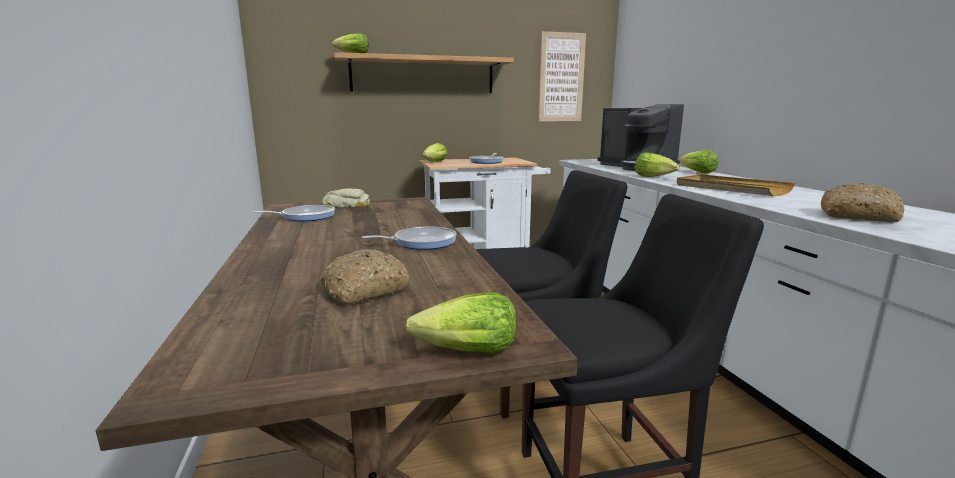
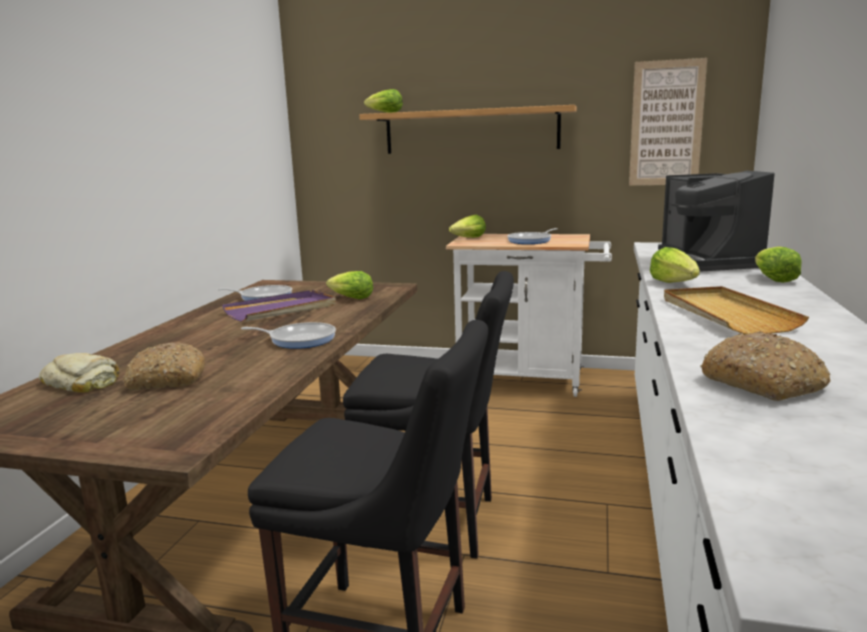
camera: 30 degrees right, 0 degrees up
bread [322,188,370,208] -> bread moved to [39,353,119,392]
lettuce [405,293,516,353] -> lettuce moved to [326,271,373,299]
none -> purple tray [222,290,336,322]

